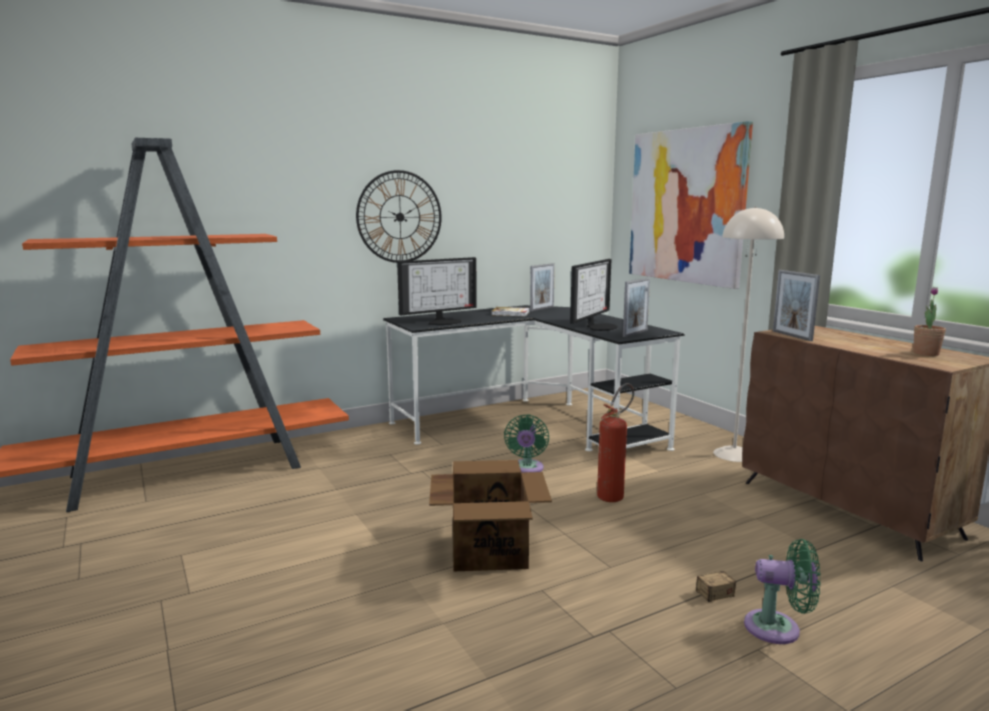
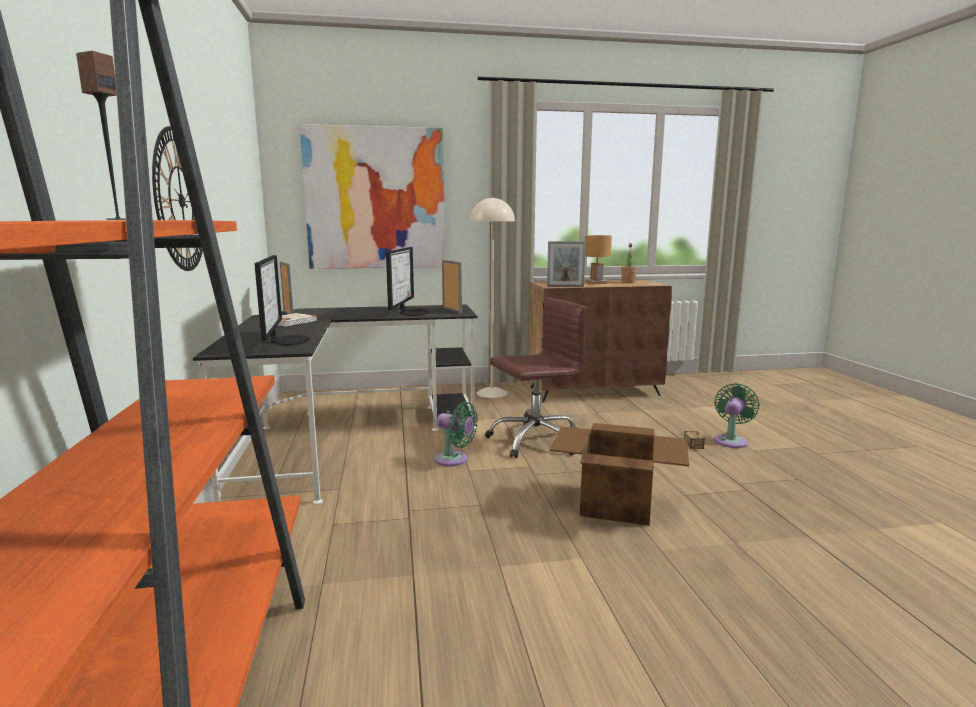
camera: 70 degrees left, 0 degrees up
monitor [570,259,618,331] -> monitor turned 45 degrees clockwise [386,247,429,316]
fire extinguisher [597,383,634,502] -> brown office chair [485,298,587,458]
none -> speaker [76,51,126,220]
none -> brown table lamp [584,235,612,284]

